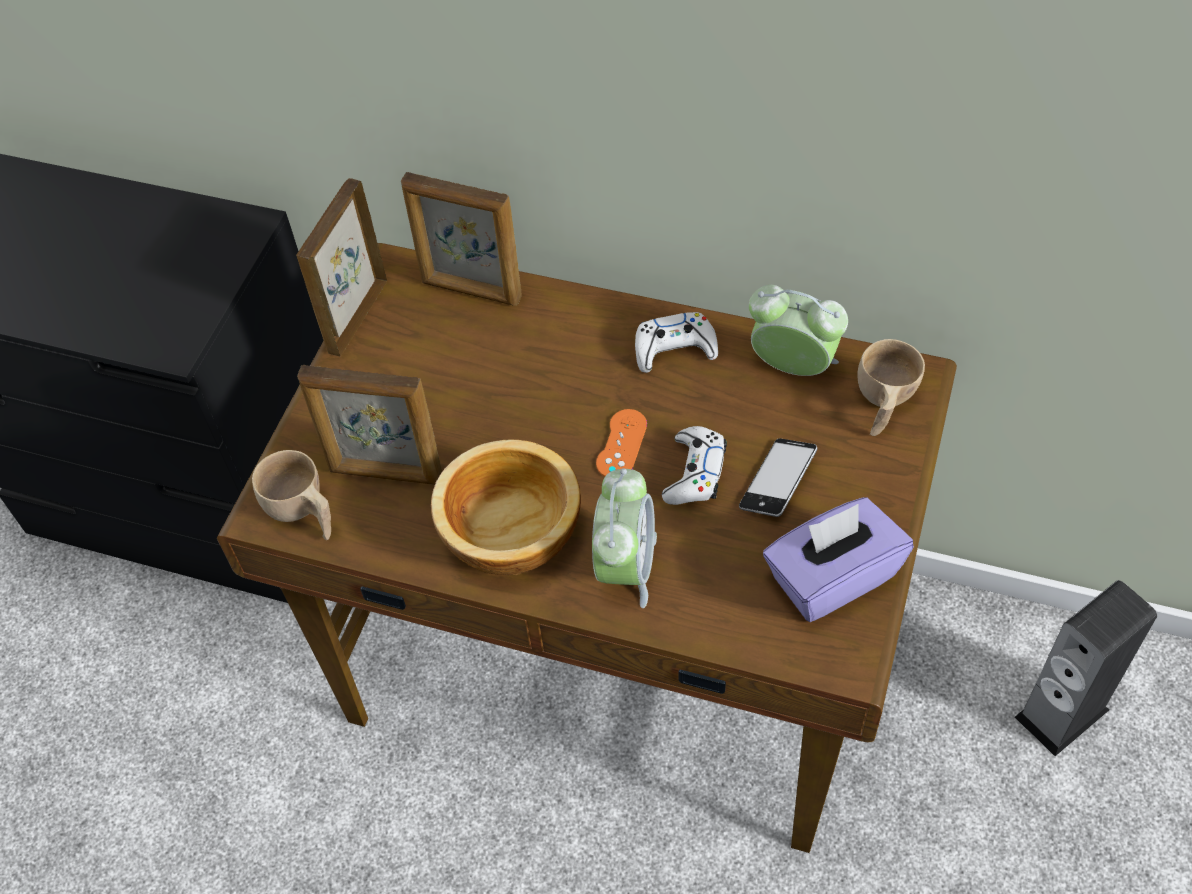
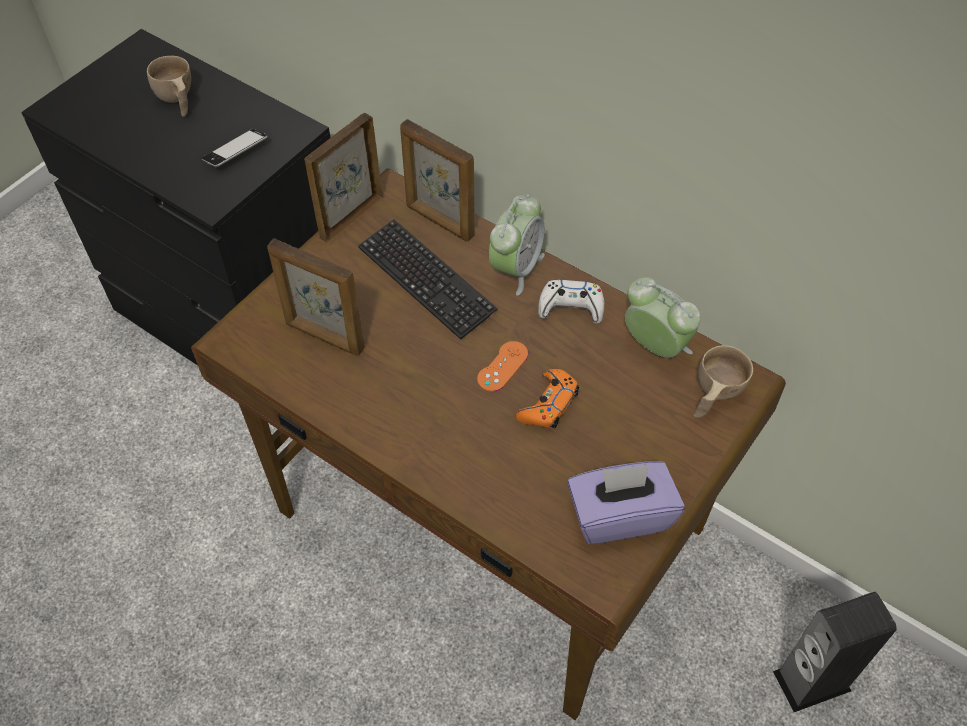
camera: 15 degrees right, 0 degrees up
beige cup [252,450,331,540] -> beige cup moved to [147,56,191,117]
bowl [431,439,581,575] -> none
alarm clock [592,468,657,608] -> alarm clock moved to [489,194,545,296]
white game controller [662,426,727,505] -> orange game controller [516,369,579,428]
phone [739,438,818,517] -> phone moved to [202,129,268,167]
none -> keyboard [358,219,498,339]

